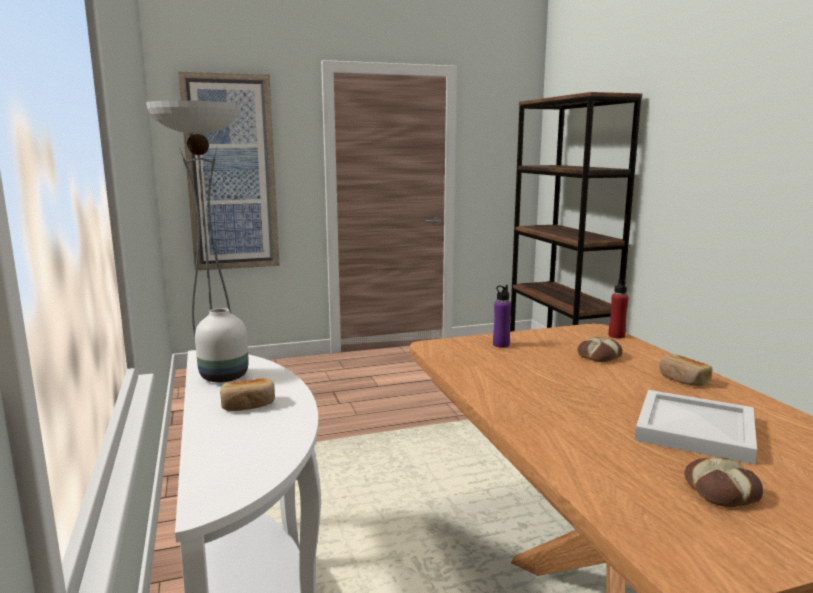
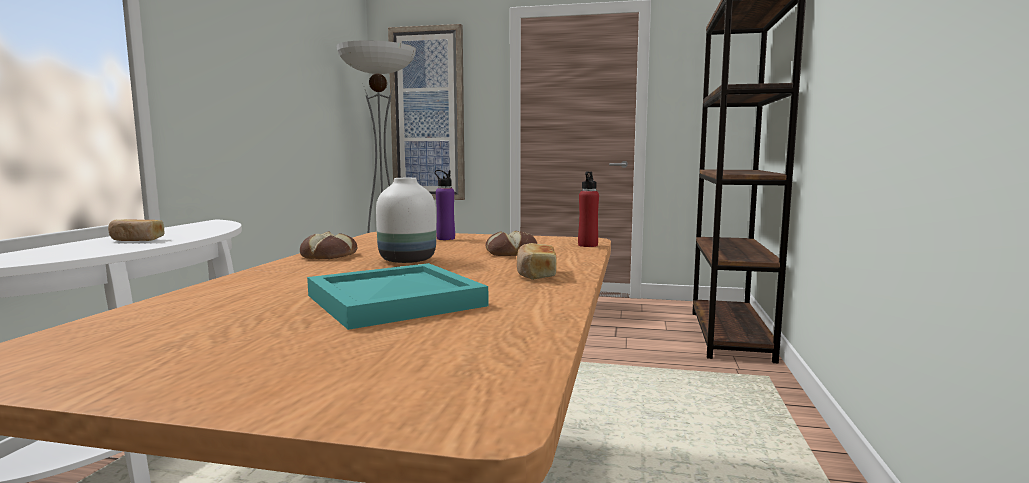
camera: 30 degrees right, 5 degrees down
white vase [195,308,249,382] -> white vase moved to [376,178,436,263]
white tray [635,390,757,465] -> turquoise tray [307,263,488,330]
bread [684,457,763,507] -> bread moved to [300,231,357,259]

